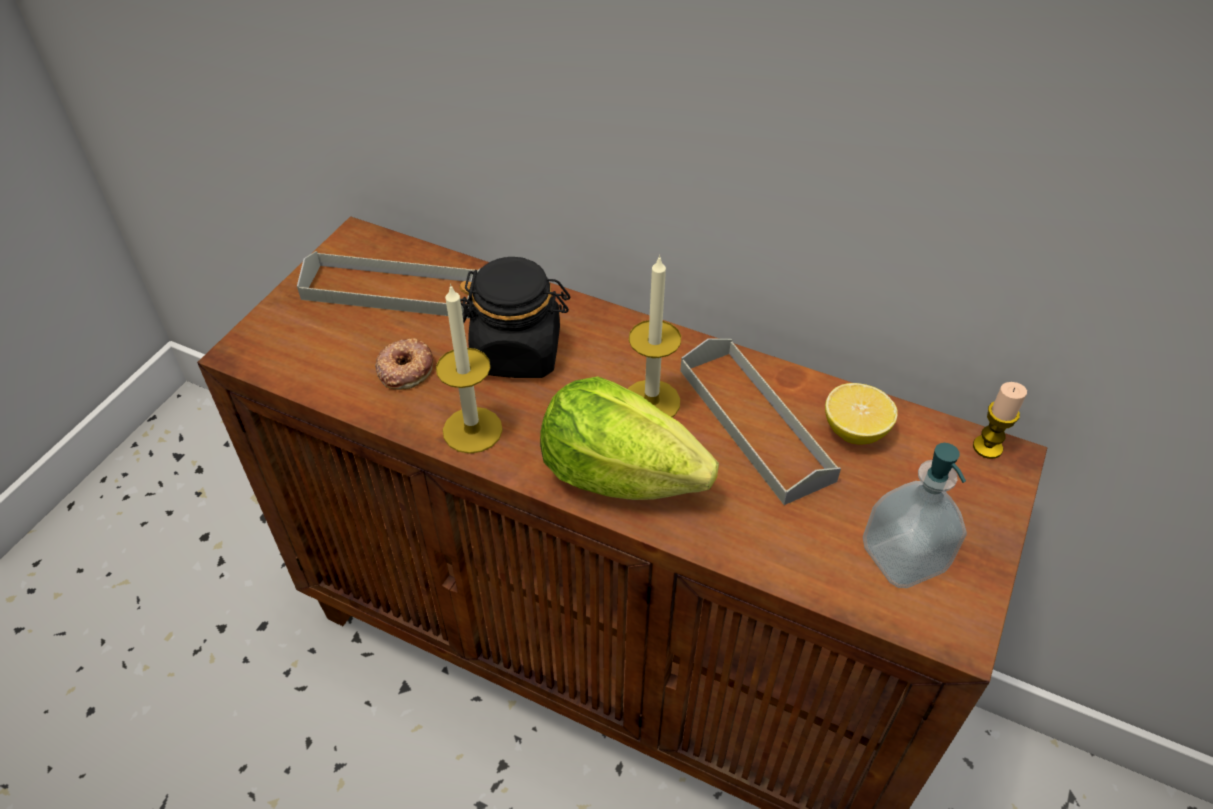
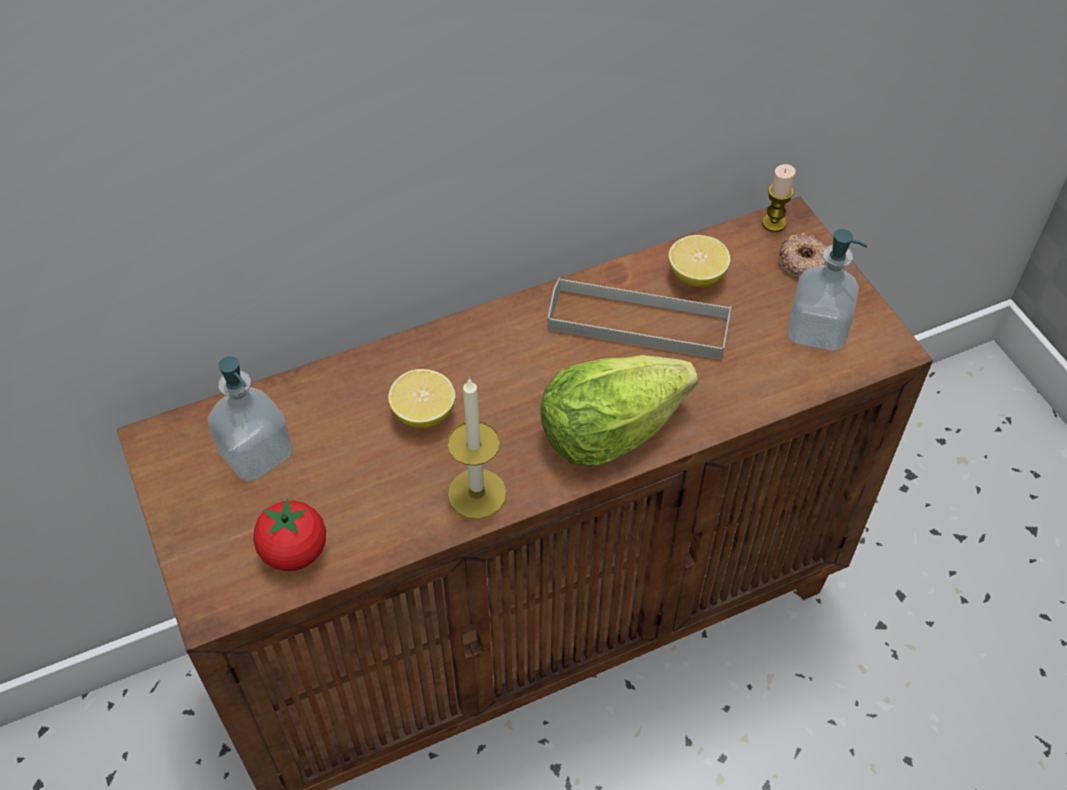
camera: 50 degrees left, 5 degrees up
grey tray [297,251,480,319] -> soap dispenser [207,356,293,482]
donut [375,338,433,390] -> donut moved to [778,233,827,278]
black jar [459,257,570,378] -> lemon [388,369,456,429]
candle [628,255,681,417] -> none
none -> tomato [253,498,326,571]

